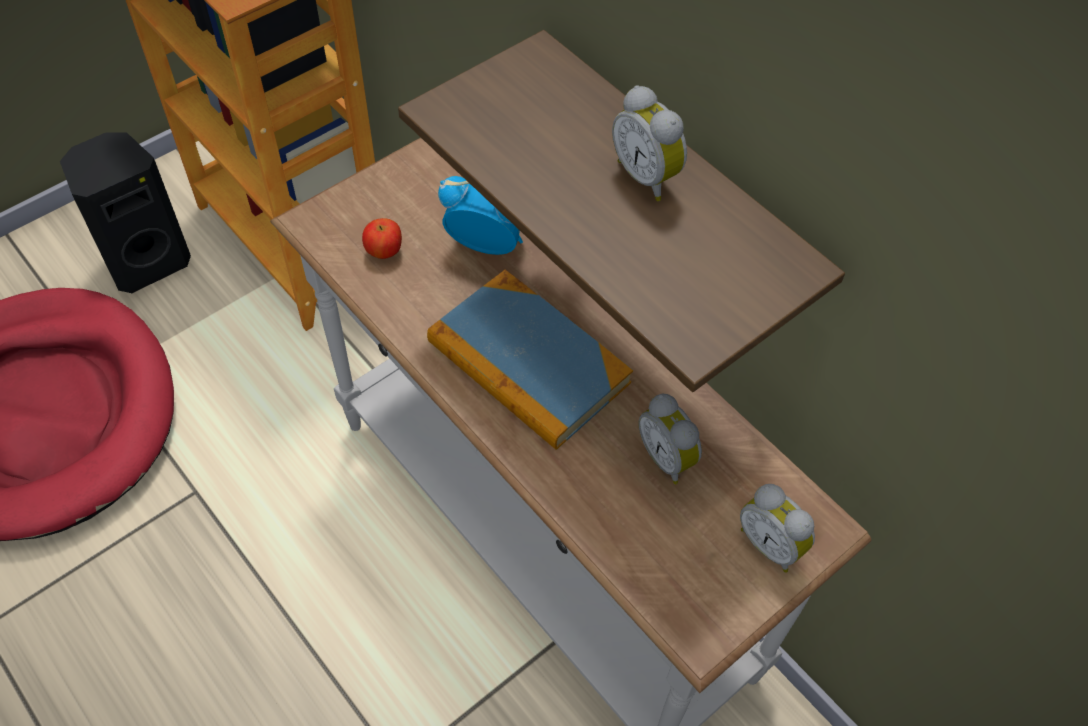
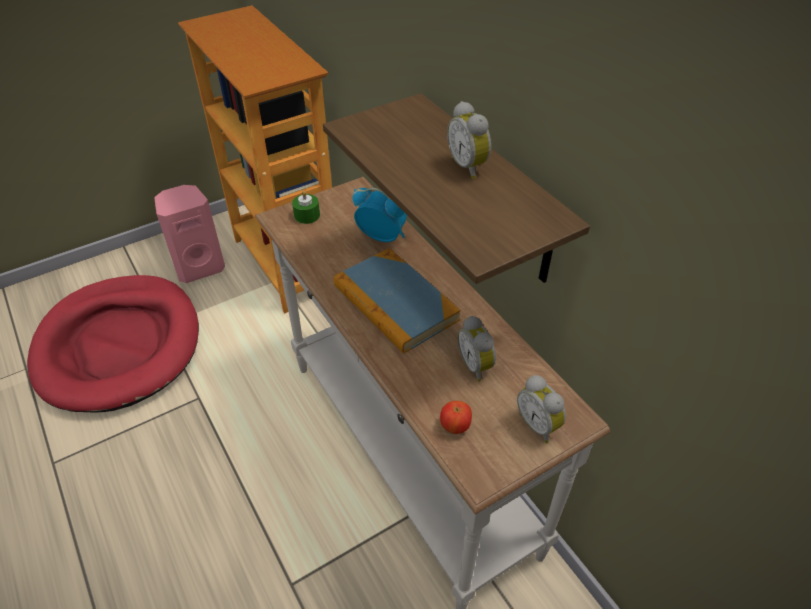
camera: 10 degrees right, 10 degrees down
black speaker [60,132,191,293] -> pink speaker [154,185,225,283]
apple [362,218,402,259] -> apple moved to [440,401,472,434]
none -> green candle [292,190,320,224]

